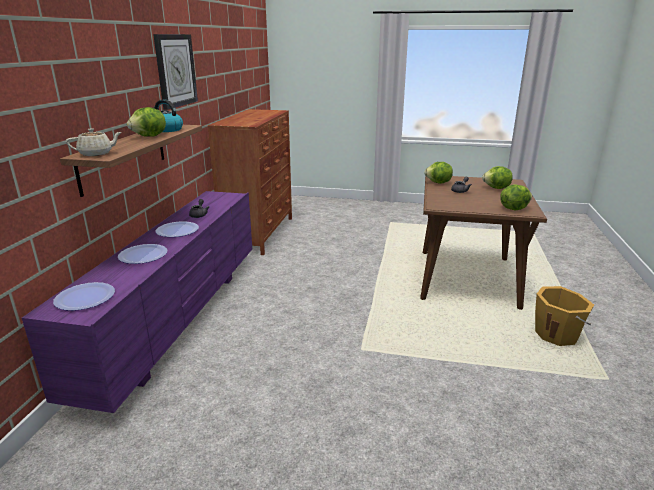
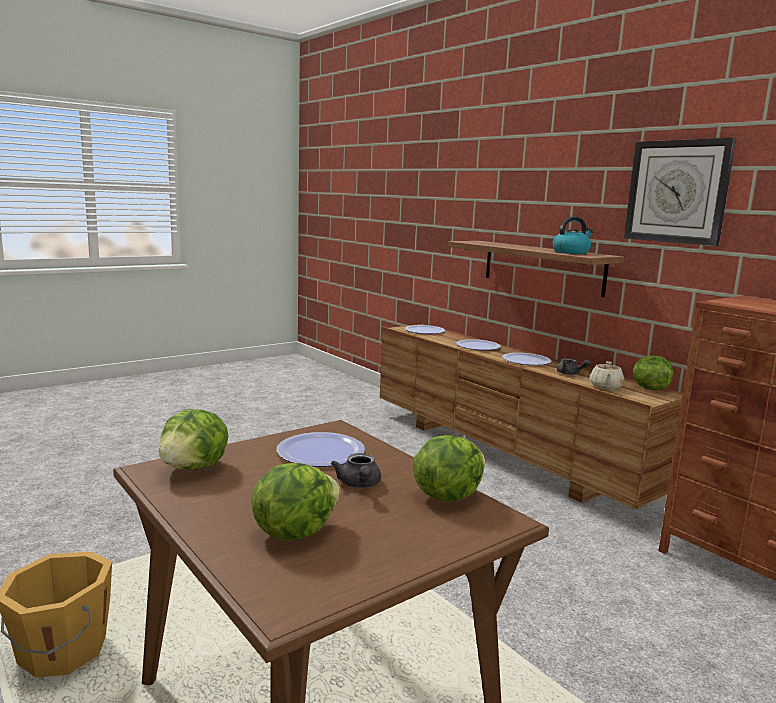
camera: 130 degrees right, 10 degrees down
purple cabinet [22,191,252,413] -> brown cabinet [380,324,683,509]
beige teapot [66,128,121,156] -> beige teapot moved to [590,361,624,390]
lettuce [127,107,166,137] -> lettuce moved to [633,355,673,390]
none -> plate [277,432,365,467]

